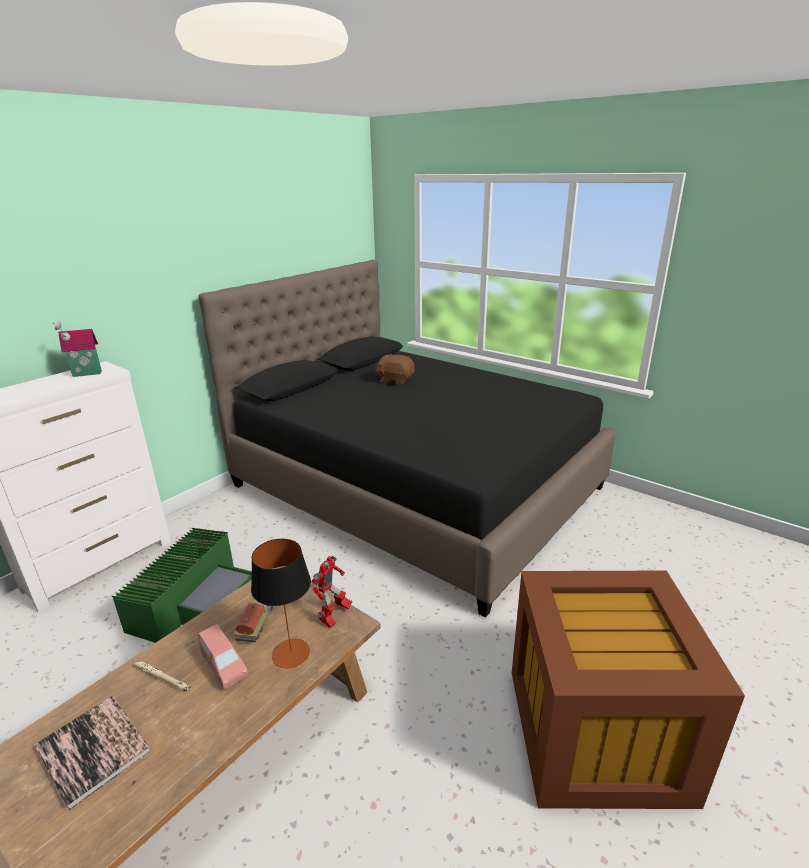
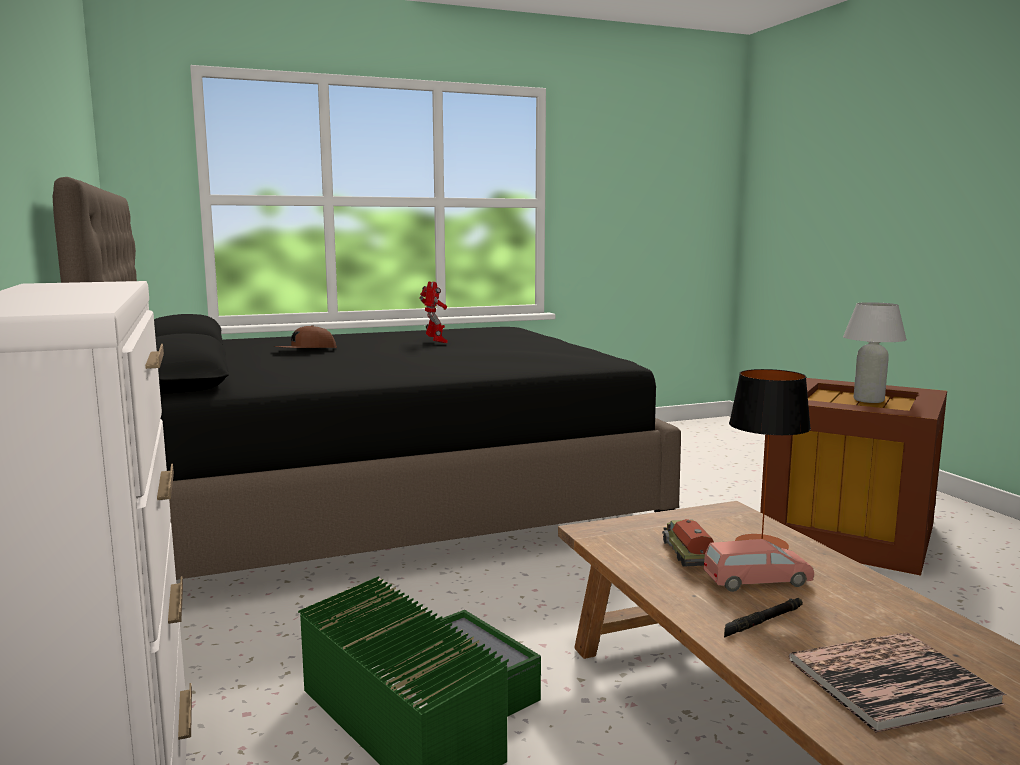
camera: 60 degrees left, 15 degrees down
toy house [53,321,102,377] -> none
beige flashlight [134,662,191,691] -> black flashlight [724,598,803,638]
toy truck [234,599,273,642] -> toy truck turned 45 degrees clockwise [662,519,714,567]
toy robot [311,556,352,628] -> toy robot moved to [420,281,448,343]
brown plush toy [375,354,415,386] -> brown cap [274,325,337,348]
none -> white table lamp [843,302,907,403]

